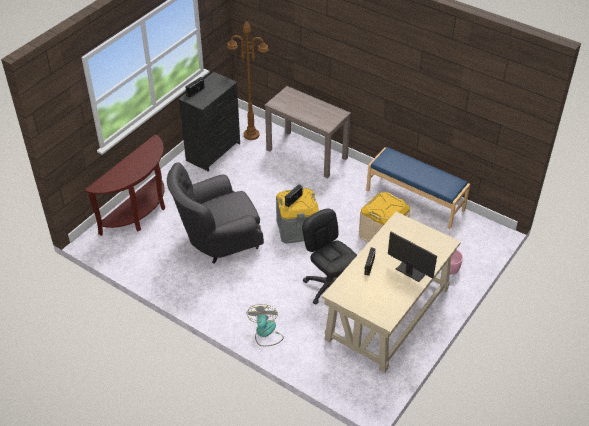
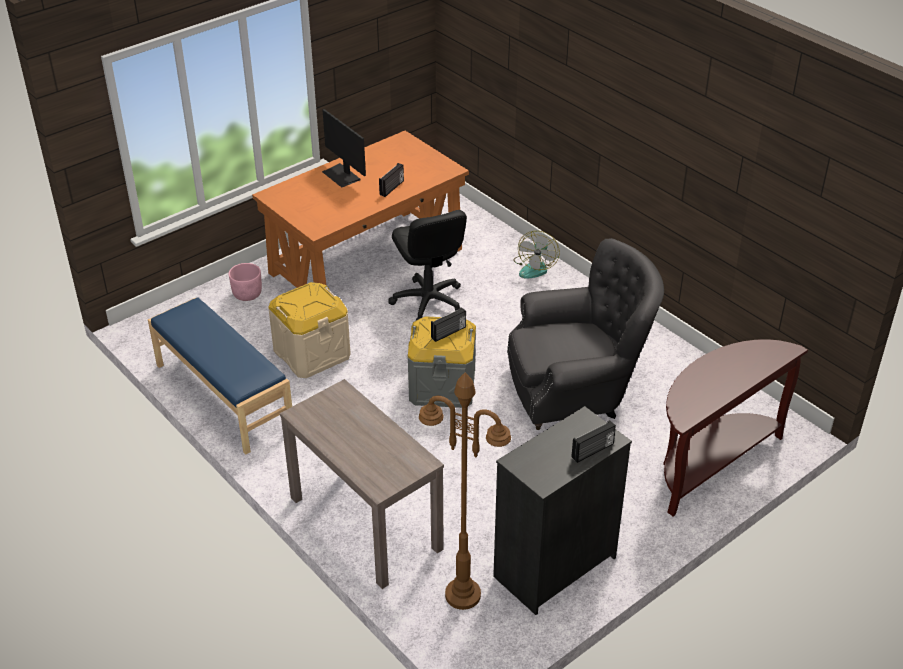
camera: 165 degrees left, 5 degrees down
beige desk [322,212,461,373] -> orange desk [252,131,469,288]

